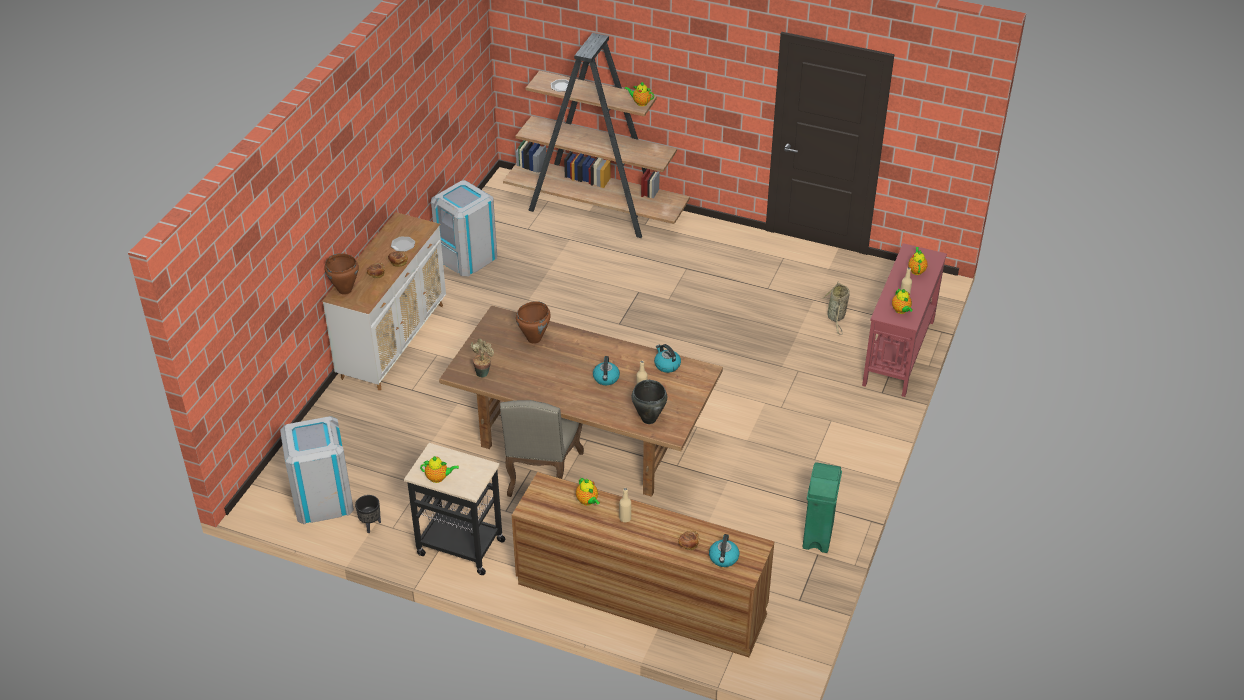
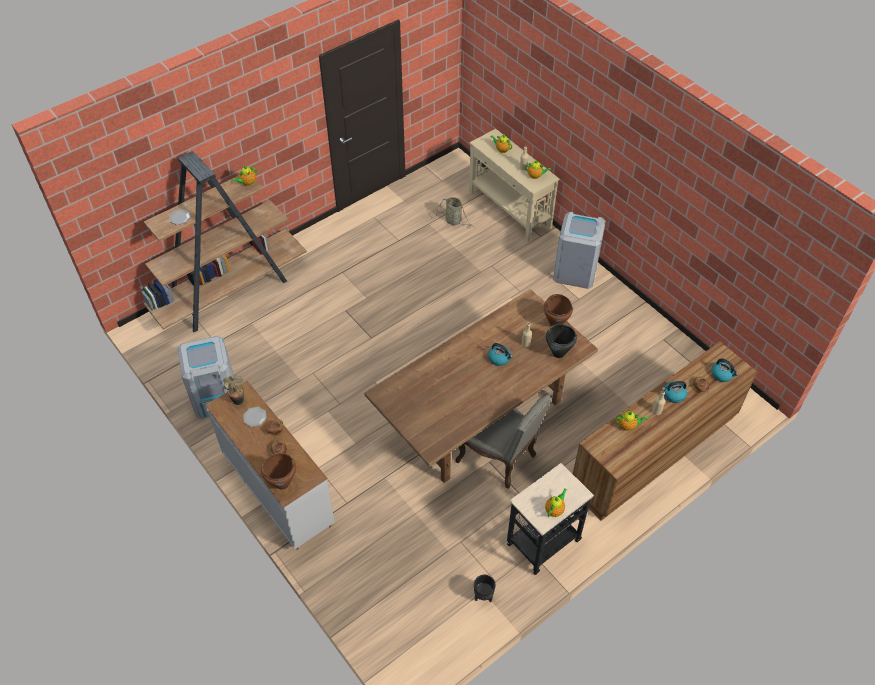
camera: 60 degrees left, 10 degrees up
grey trash can [280,416,354,524] -> grey trash can moved to [553,212,606,289]
potted plant [471,339,494,378] -> potted plant moved to [223,374,244,405]
brown cooking pot [516,301,551,344] -> brown cooking pot moved to [544,294,573,326]
kettle [654,344,681,373] -> kettle moved to [662,381,687,403]
green trash can [803,462,842,553] -> none
red console table [862,243,947,397] -> beige console table [469,129,559,242]

